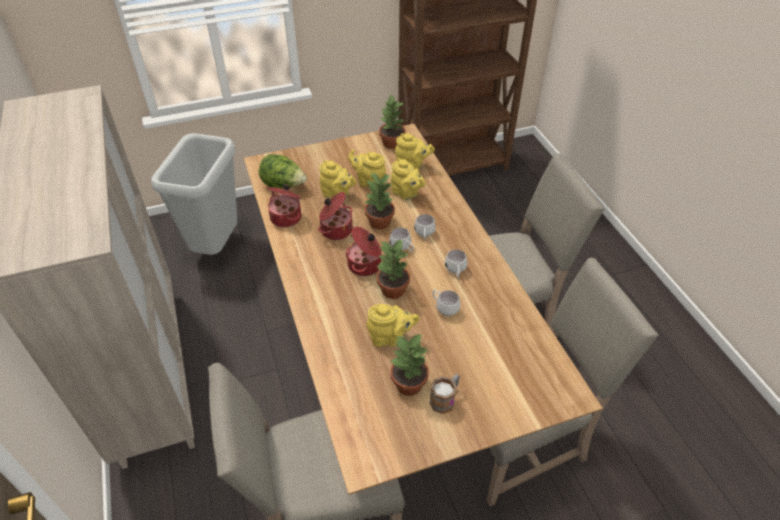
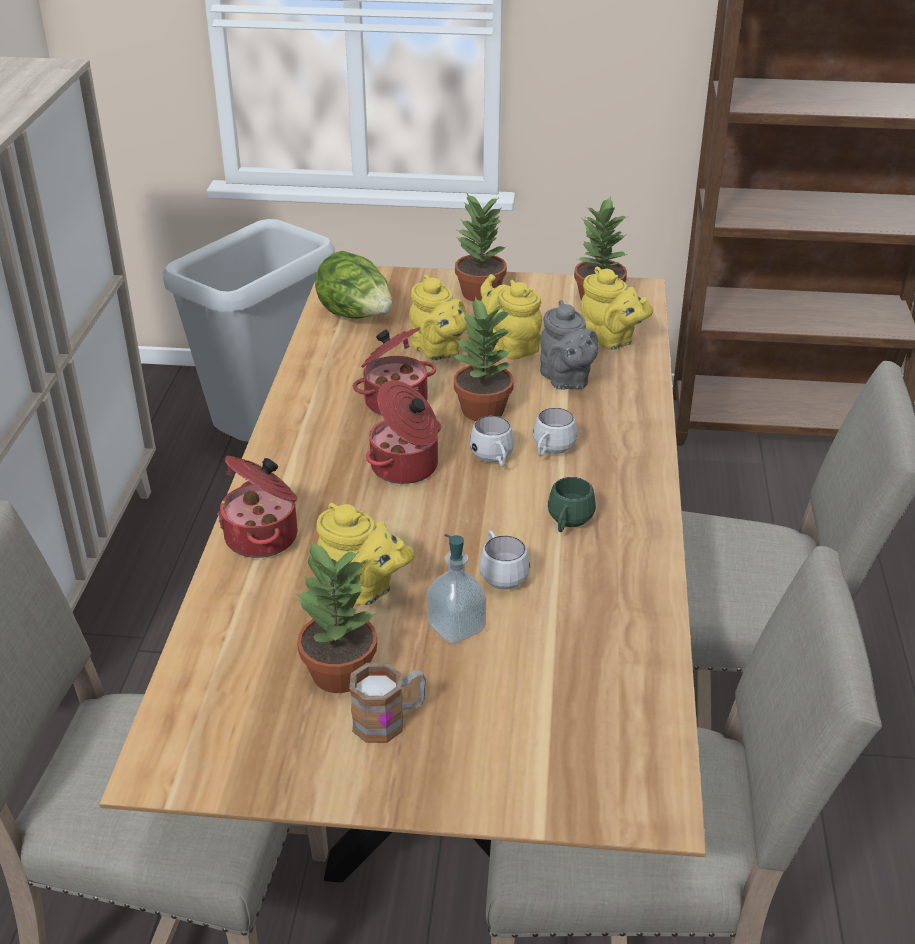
camera: 25 degrees right, 10 degrees down
cooking pot [267,184,302,227] -> cooking pot moved to [217,456,297,558]
potted plant [377,240,410,299] -> potted plant moved to [455,194,507,301]
yellow teapot [391,158,426,200] -> grey teapot [540,300,599,389]
white mug [445,250,468,278] -> green mug [548,477,596,532]
none -> soap dispenser [426,534,486,644]

